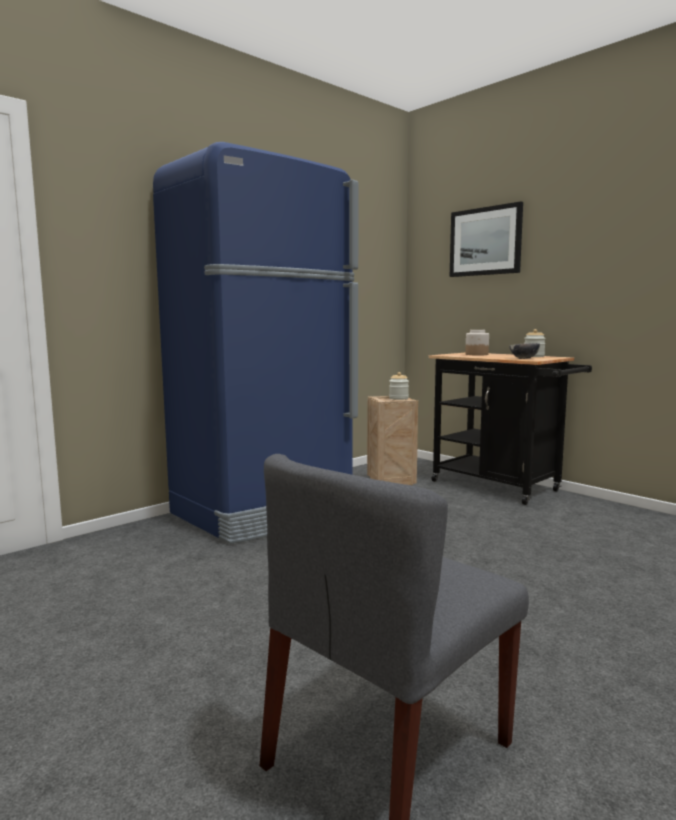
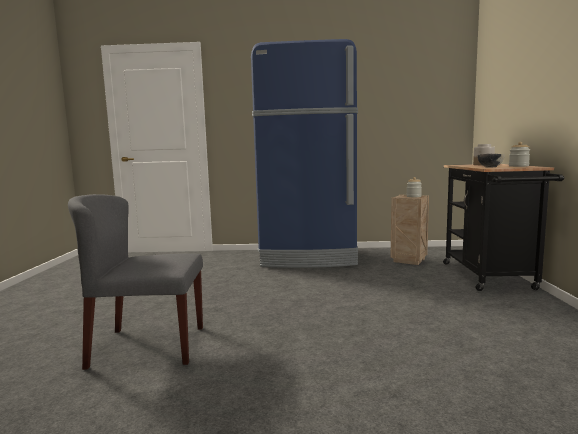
camera: 45 degrees right, 0 degrees up
picture [450,201,523,277] -> none

